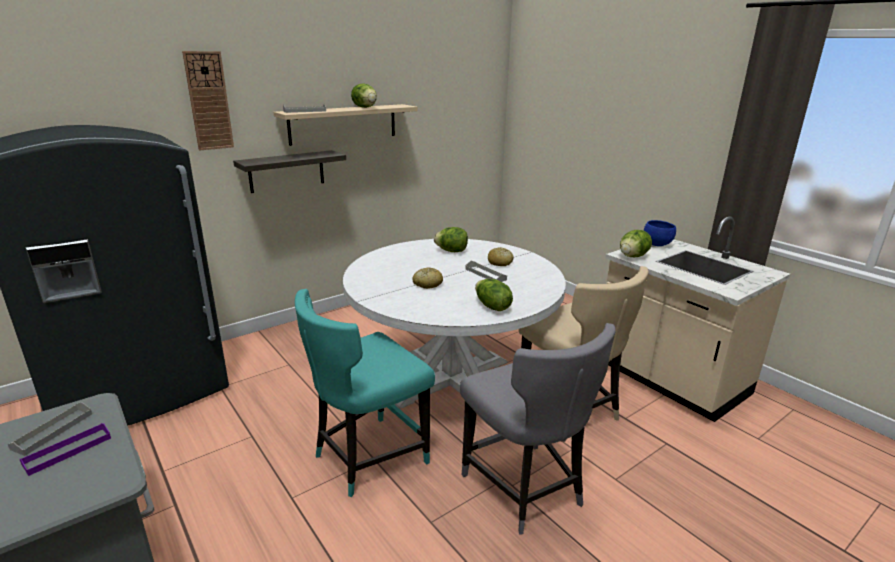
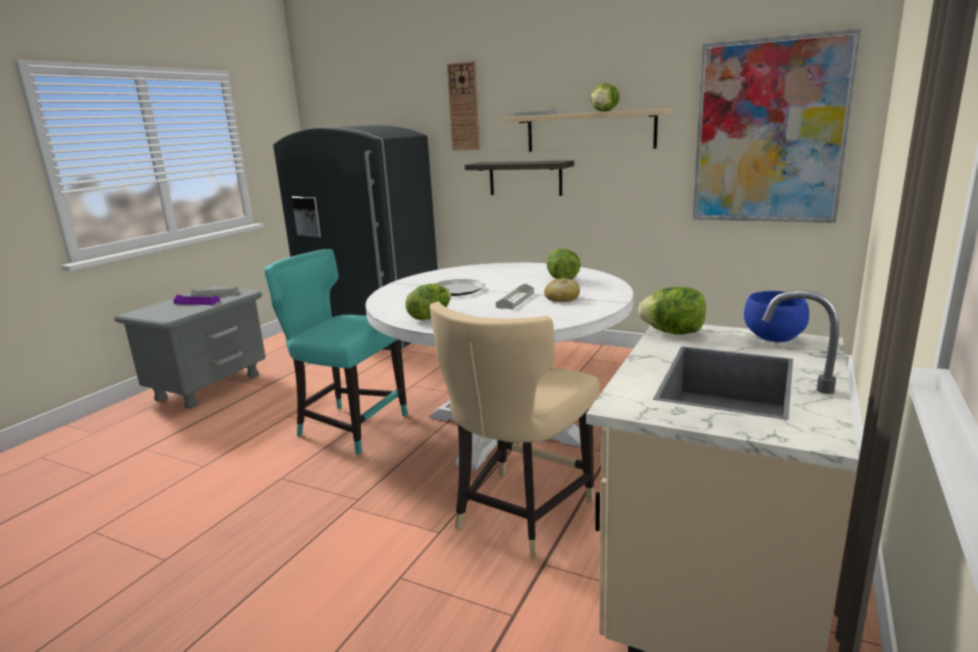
camera: 65 degrees right, 5 degrees down
bread [412,267,443,289] -> plate [434,279,485,296]
grey chair [460,323,616,535] -> none
none -> picture [693,28,861,223]

